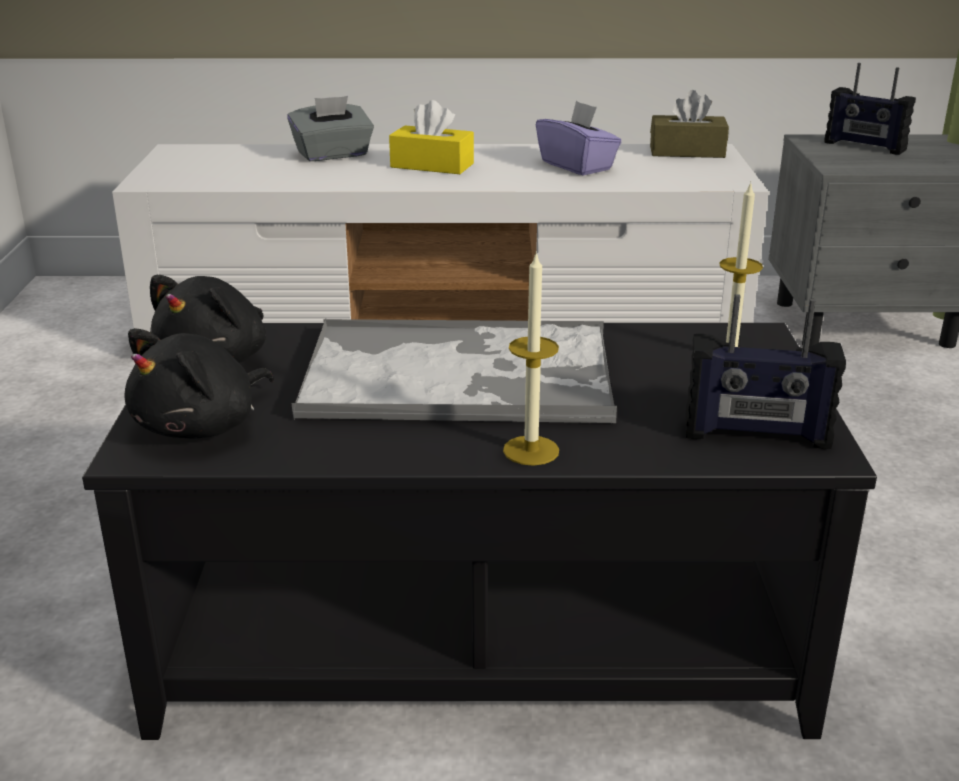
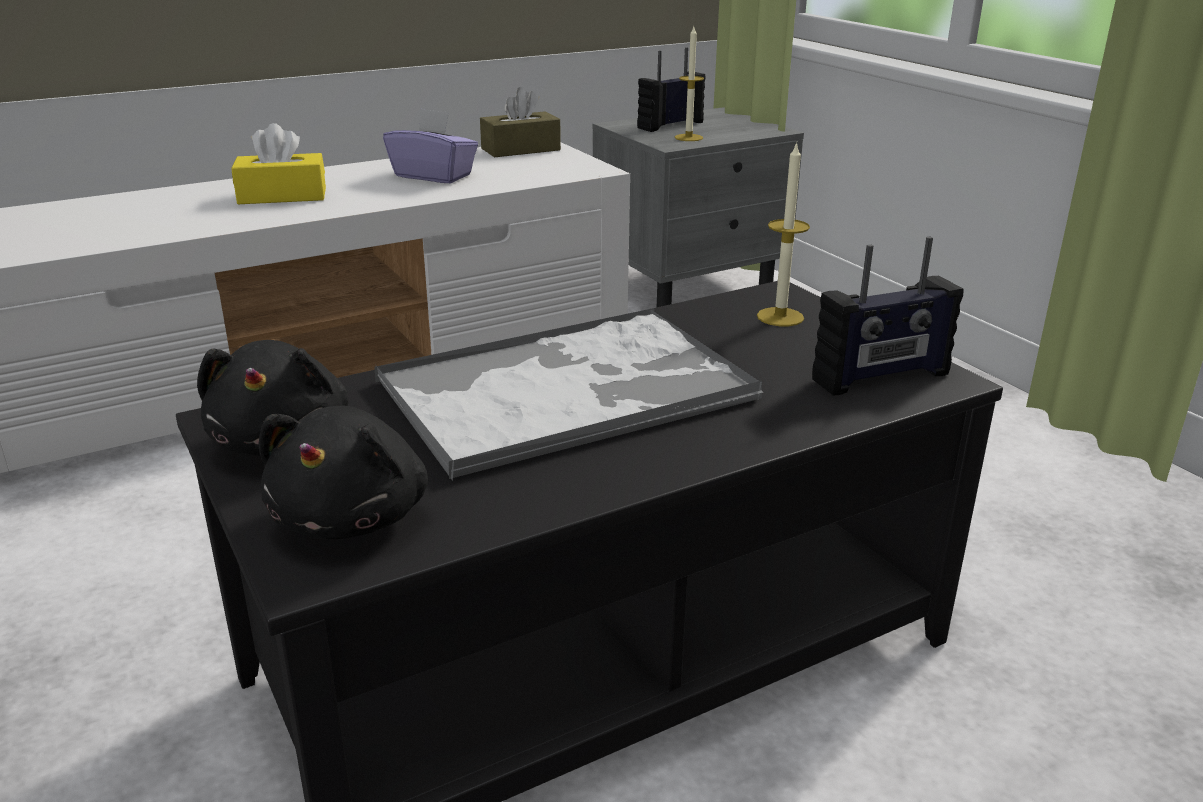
camera: 30 degrees left, 0 degrees up
grey tissue box [287,96,374,161] -> none
candle [503,252,559,466] -> candle moved to [675,27,704,141]
radio [824,63,916,155] -> radio turned 135 degrees clockwise [637,47,706,132]

